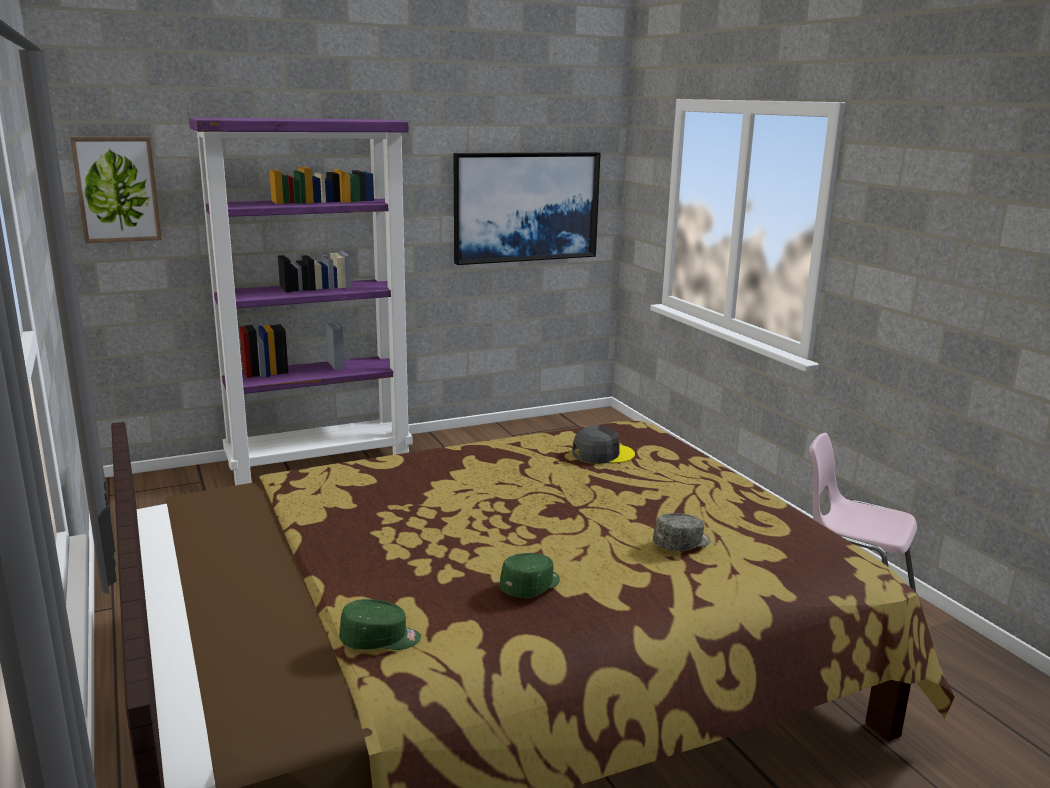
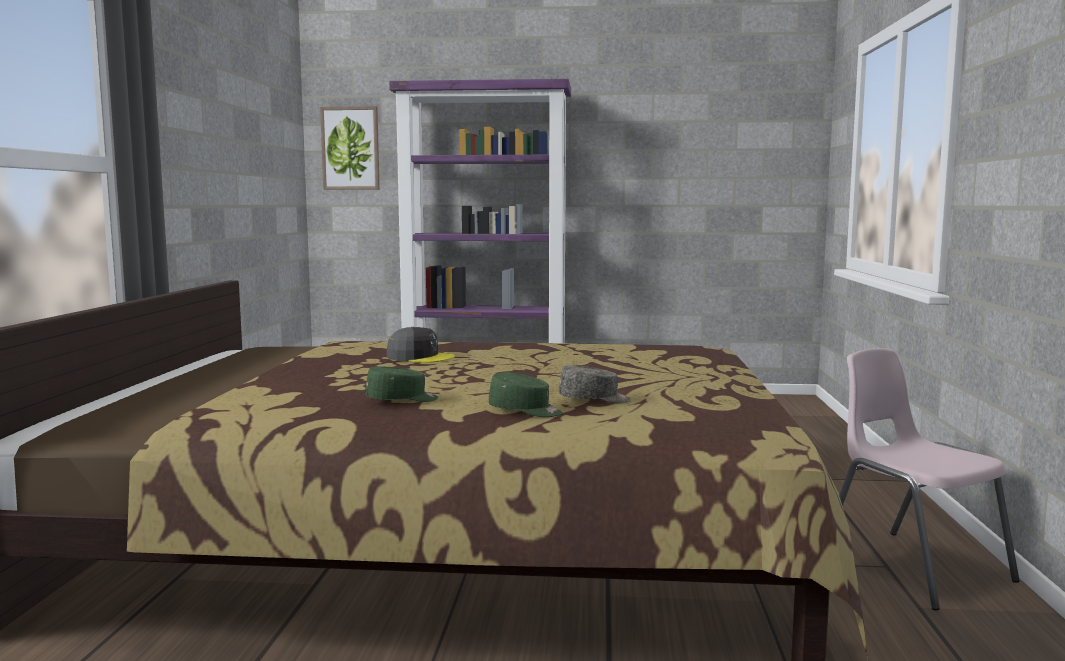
camera: 30 degrees right, 10 degrees down
green cap [339,599,421,650] -> green cap moved to [489,372,562,417]
picture [454,152,601,265] -> none
grey cap [572,425,635,464] -> grey cap moved to [387,327,455,363]

